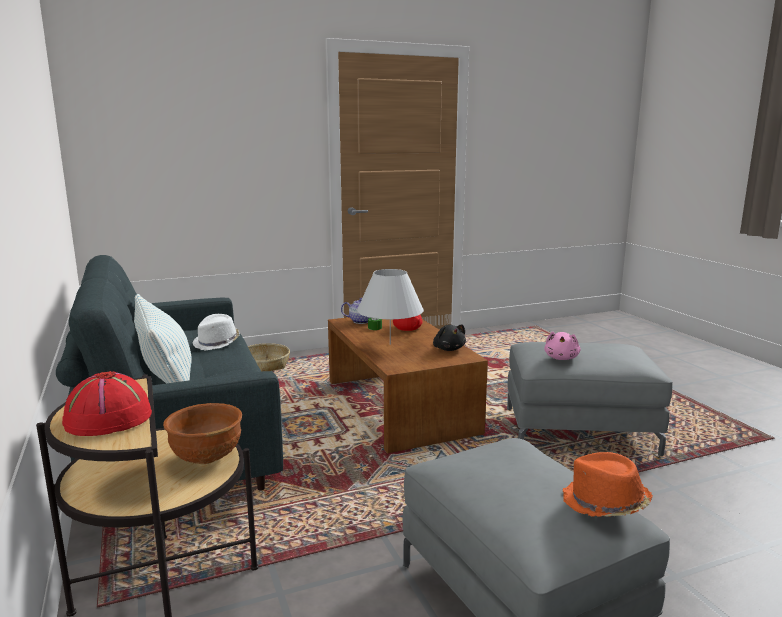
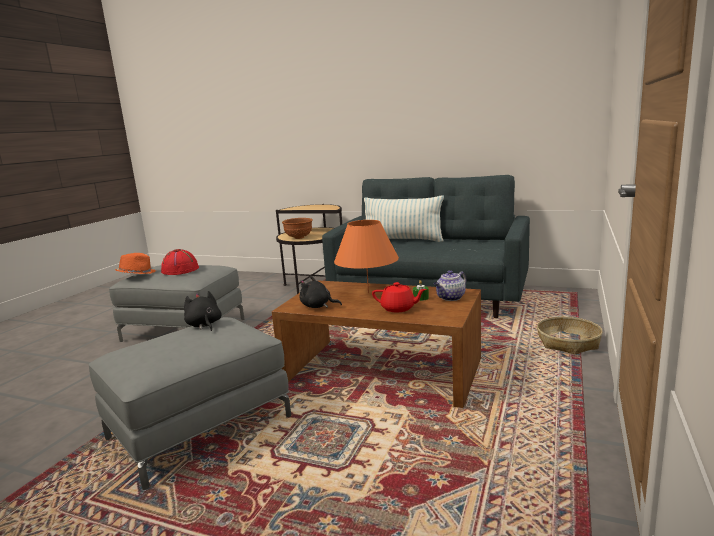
camera: 135 degrees right, 0 degrees up
red hat [62,371,152,436] -> red hat moved to [161,249,199,275]
white hat [193,314,240,350] -> none
white table lamp [357,269,424,345] -> orange table lamp [334,220,399,293]
pink plush toy [544,331,581,360] -> black plush toy [184,291,222,331]

